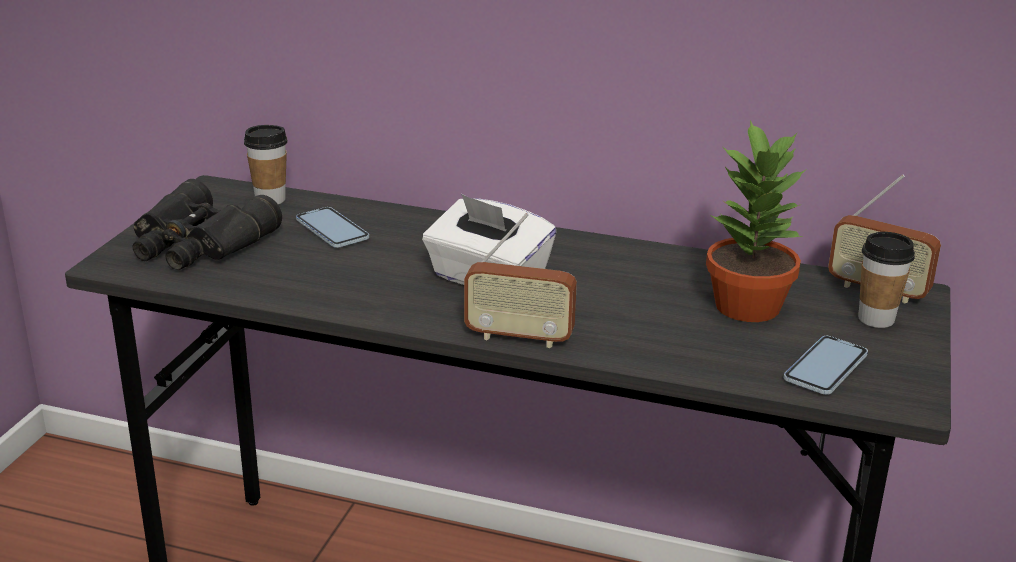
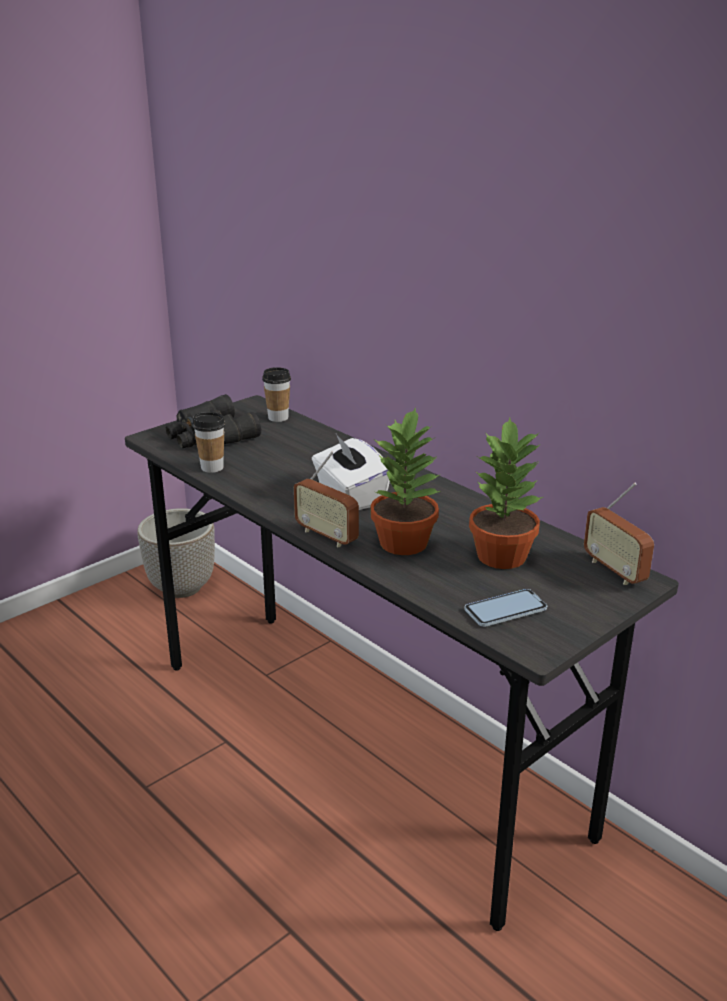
camera: 30 degrees right, 0 degrees up
phone [296,207,369,248] -> none
cup [858,232,915,328] -> cup moved to [192,412,225,473]
none -> planter [137,508,215,598]
none -> potted plant [371,407,441,555]

